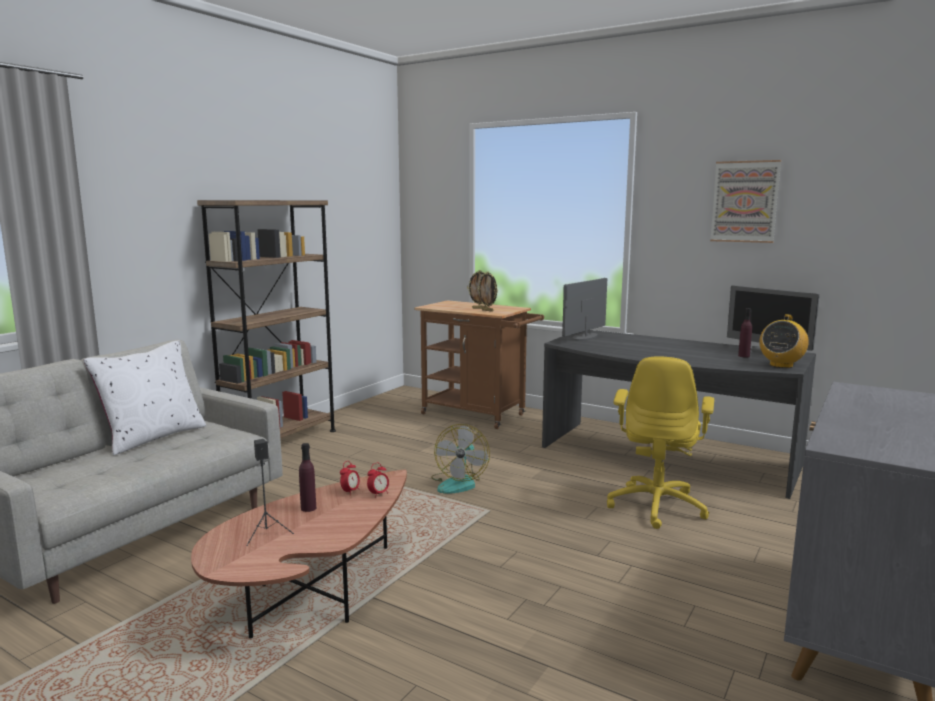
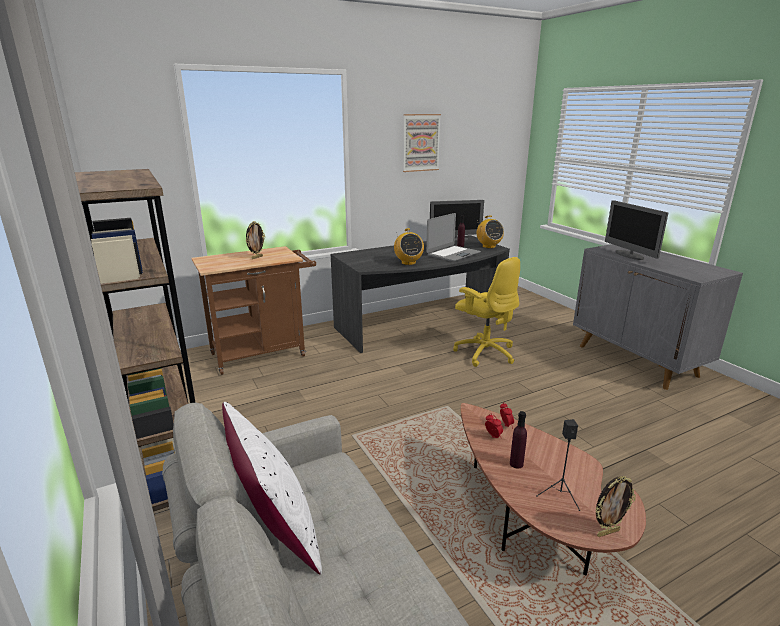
camera: 60 degrees left, 10 degrees up
fan [431,424,490,494] -> none
picture frame [477,271,498,312] -> picture frame moved to [595,476,636,537]
monitor [562,278,607,341] -> monitor moved to [605,200,668,260]
none -> radio [394,228,424,265]
none -> laptop [426,213,481,261]

